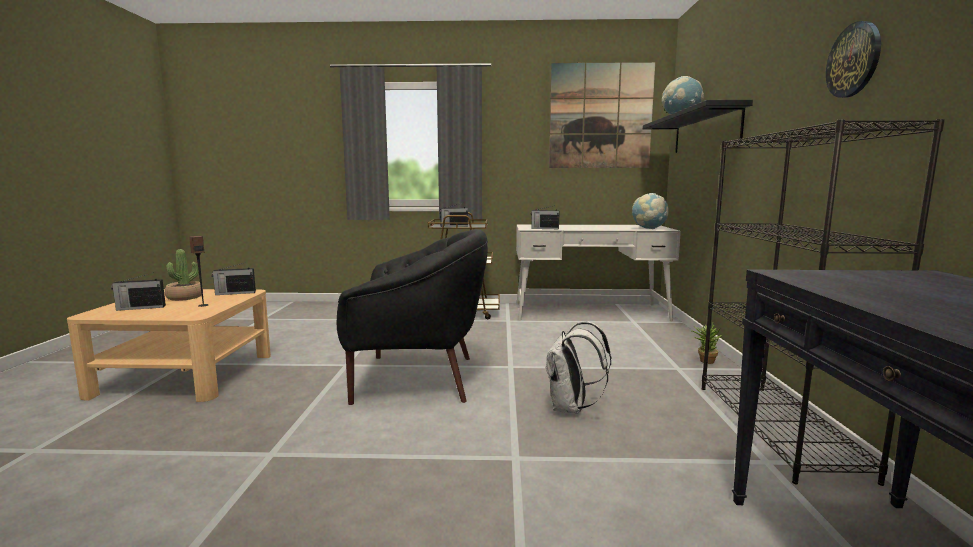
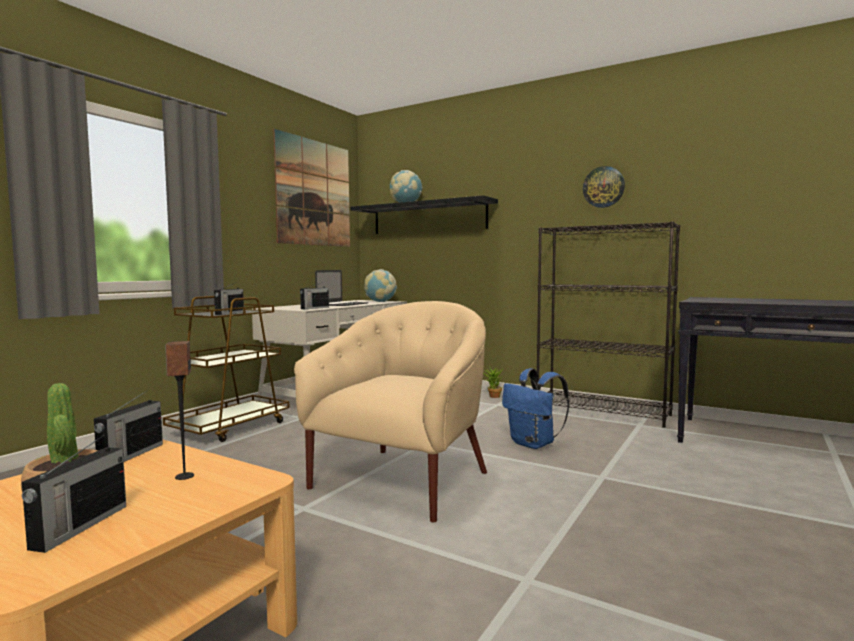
camera: 60 degrees left, 5 degrees down
black armchair [337,229,488,405] -> beige armchair [294,301,487,523]
white backpack [546,321,612,414] -> blue backpack [502,368,569,449]
none -> laptop [315,270,368,306]

